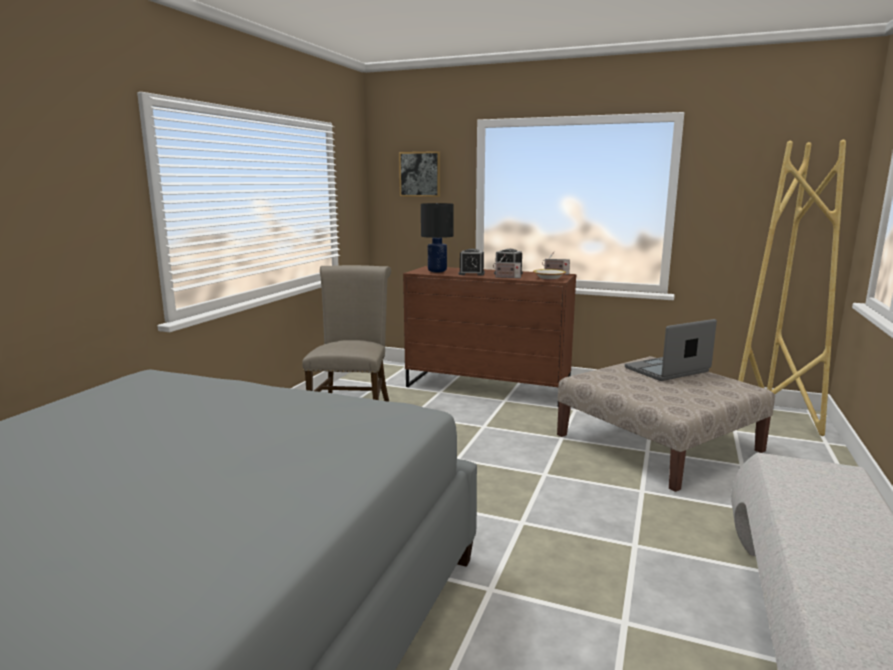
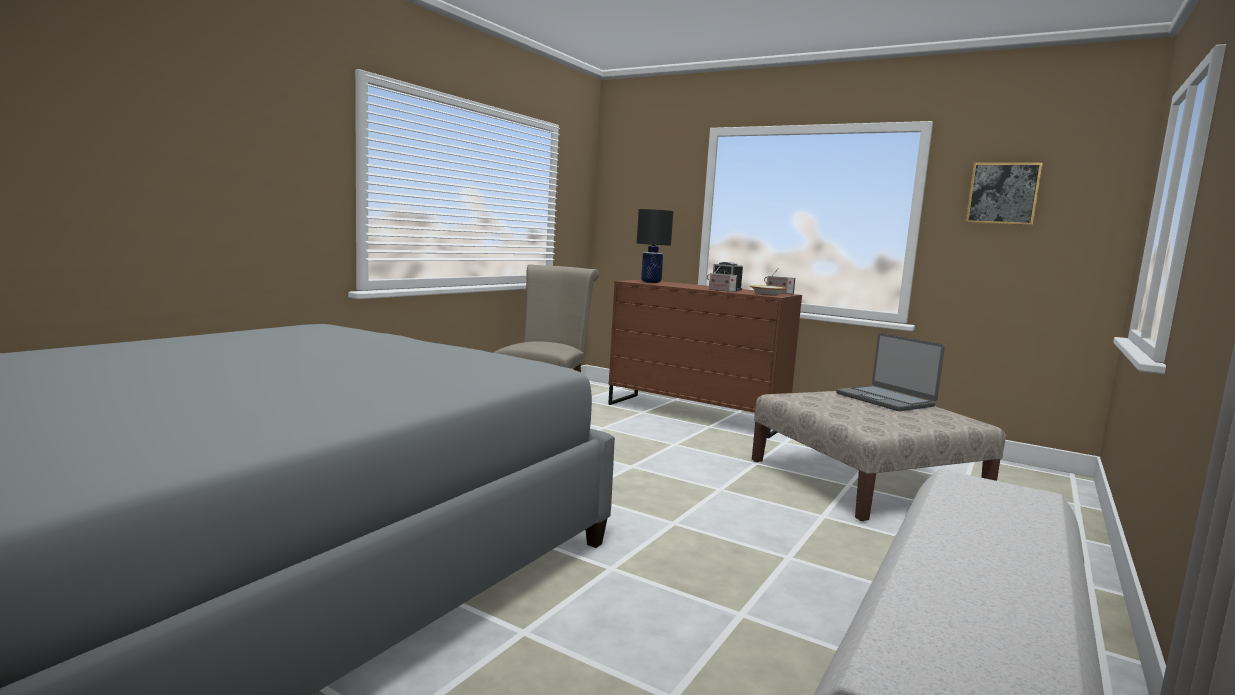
camera: 10 degrees right, 5 degrees down
picture [399,151,440,197] -> picture moved to [966,163,1042,225]
alarm clock [459,249,485,276] -> none
laptop [625,319,717,381] -> laptop turned 105 degrees counterclockwise [836,333,945,411]
yellow clothes rack [738,140,846,436] -> none

